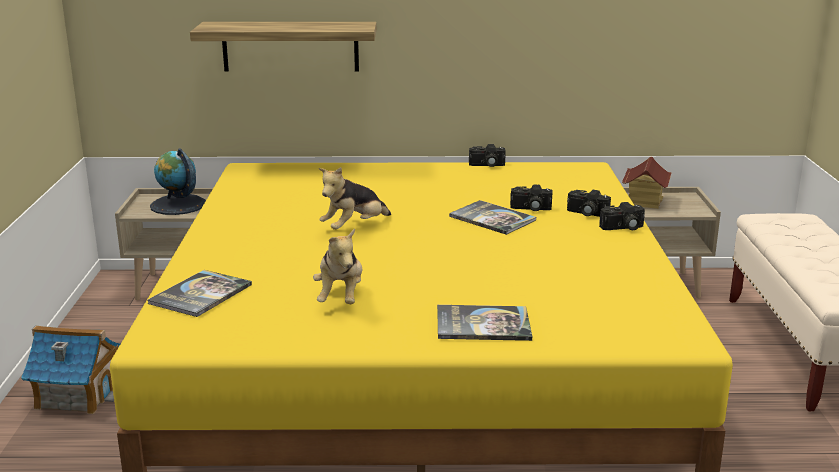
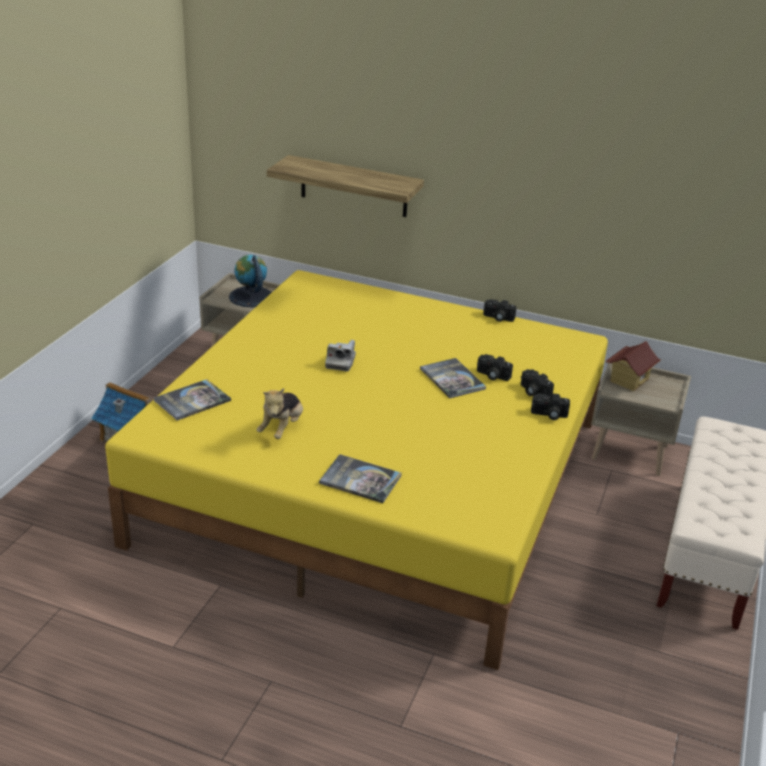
camera: 20 degrees right, 10 degrees up
plush toy [319,167,391,230] -> camera [325,340,356,371]

